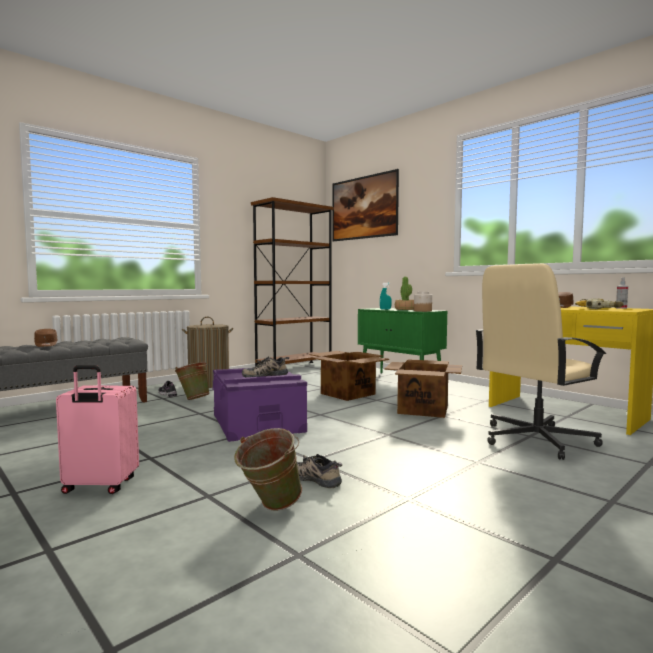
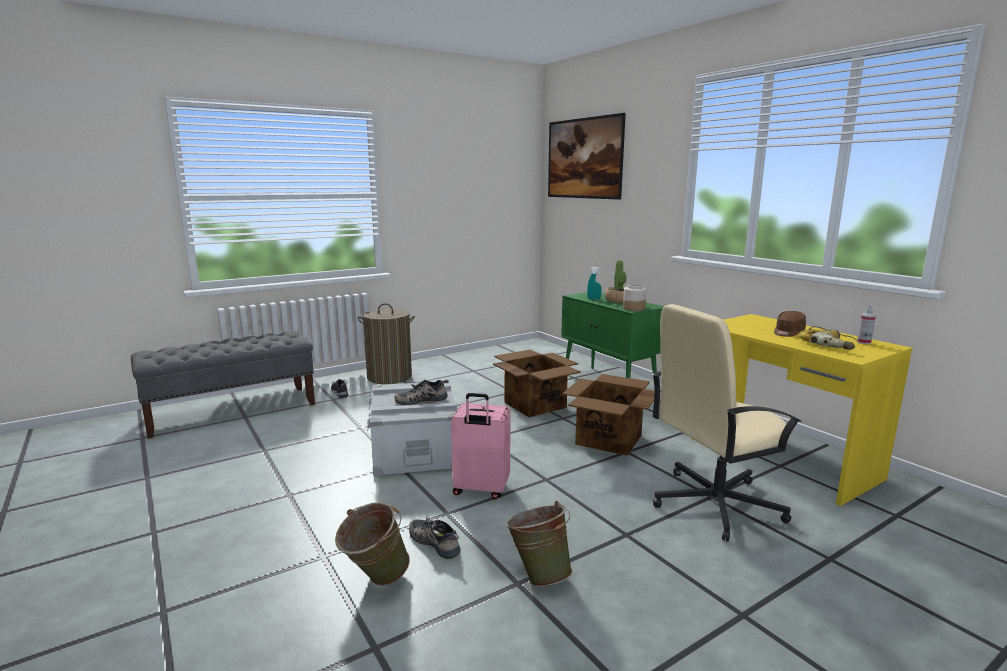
camera: 10 degrees right, 10 degrees up
brown cap [34,329,57,347] -> none
pink suitcase [56,365,139,494] -> pink suitcase moved to [451,393,510,499]
green bucket [175,362,210,400] -> green bucket moved to [506,501,572,587]
purple storage box [212,368,307,442] -> grey storage box [367,382,457,476]
brown bookcase [251,197,334,367] -> none

